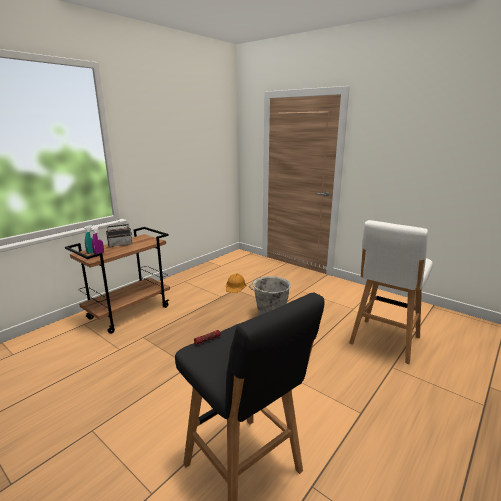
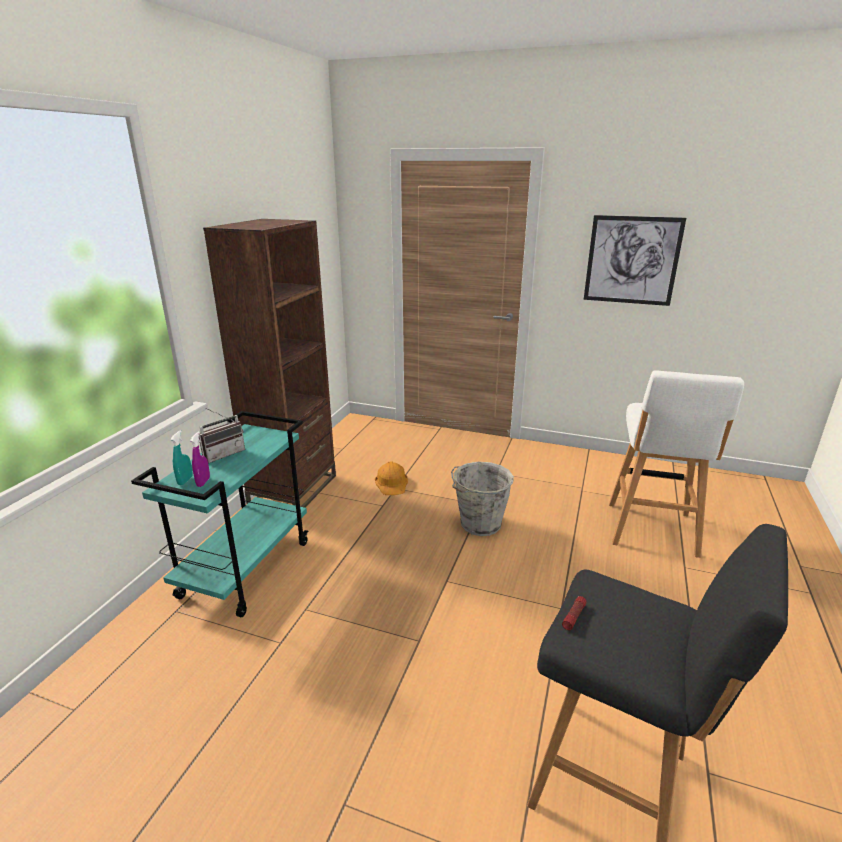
camera: 20 degrees left, 5 degrees up
brown cart [65,227,170,334] -> turquoise cart [131,411,308,617]
none -> brown bookcase [203,219,336,508]
none -> picture [584,215,686,306]

